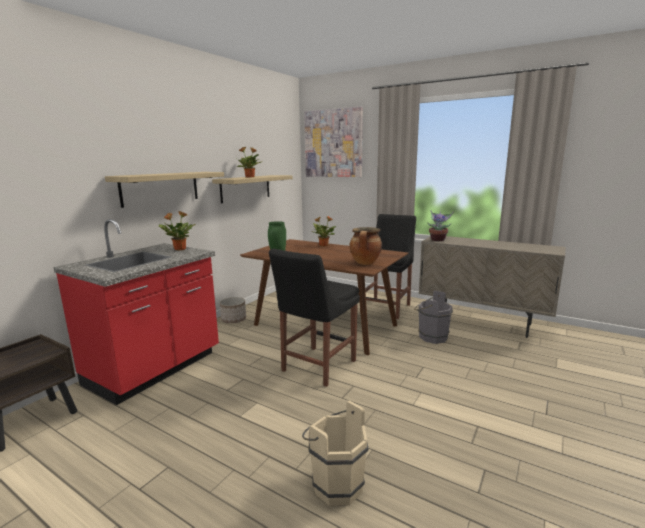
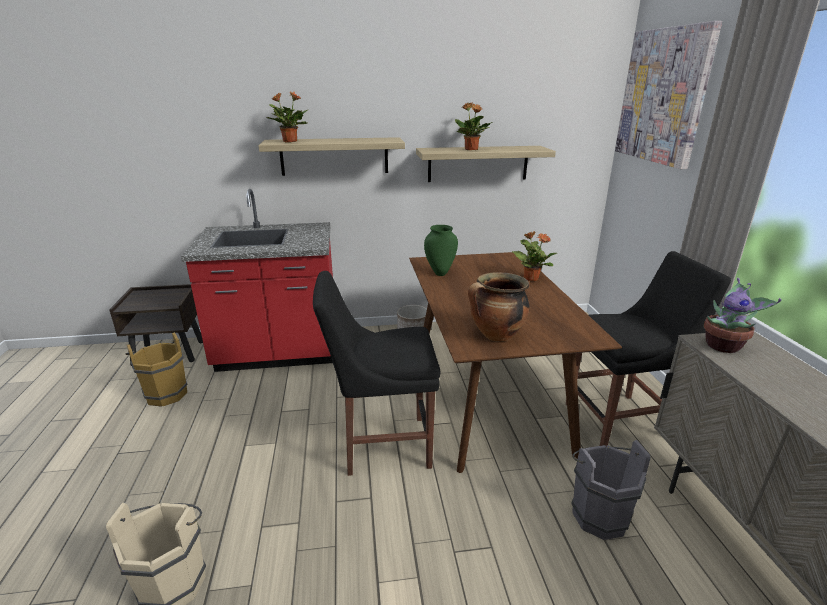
camera: 50 degrees right, 10 degrees up
potted plant [159,211,195,251] -> potted plant moved to [266,92,307,143]
none -> brown bucket [126,332,188,407]

